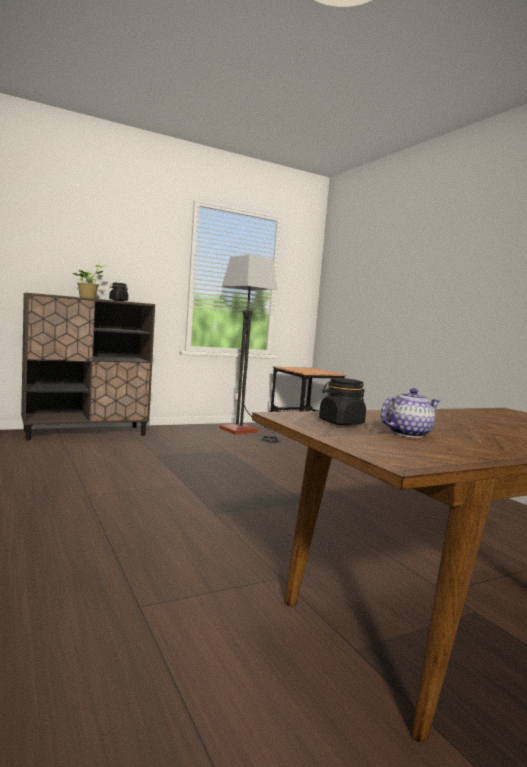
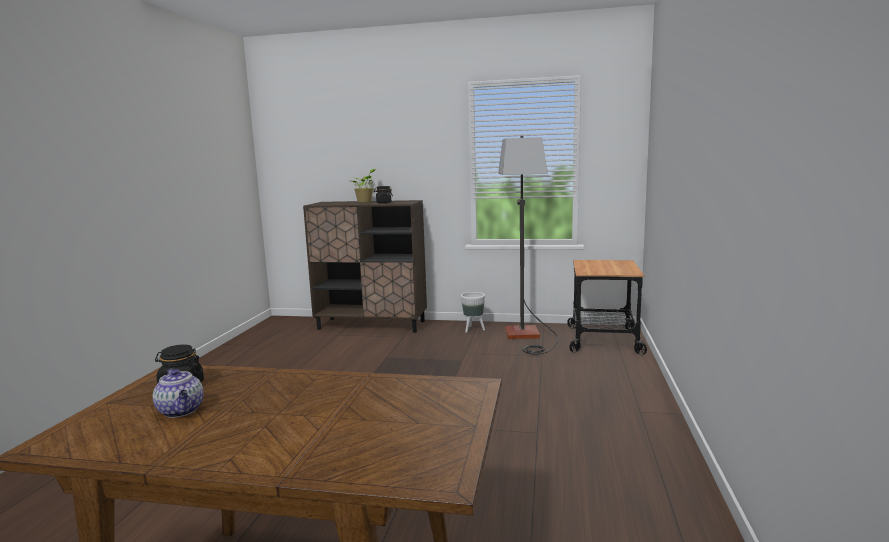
camera: 40 degrees right, 5 degrees up
teapot [381,388,440,438] -> teapot turned 45 degrees clockwise [153,369,204,418]
none -> white planter [461,292,485,333]

